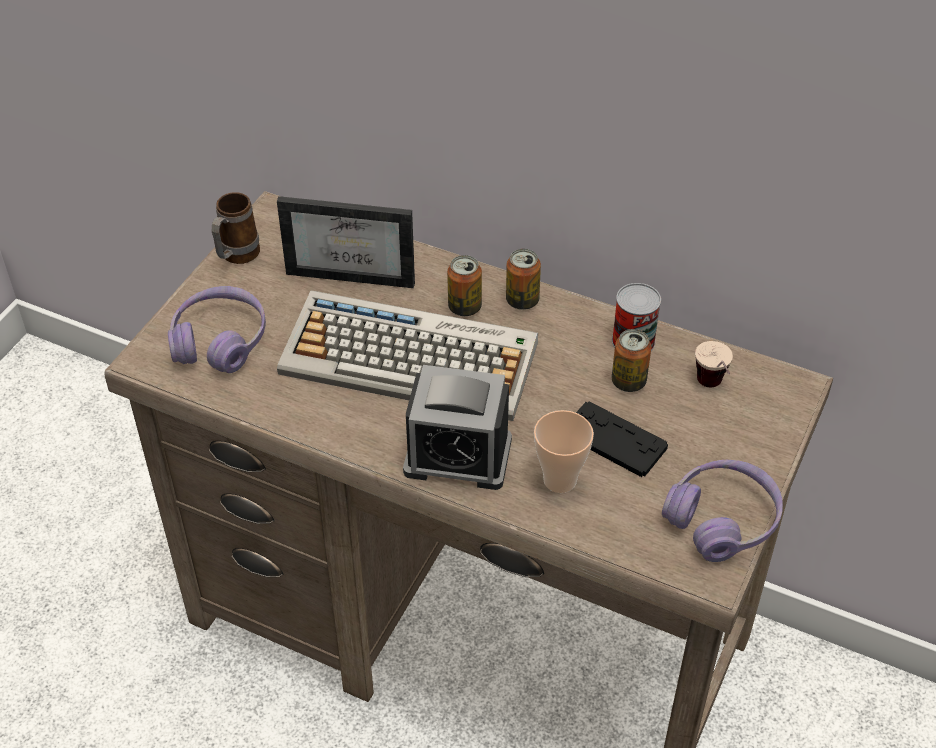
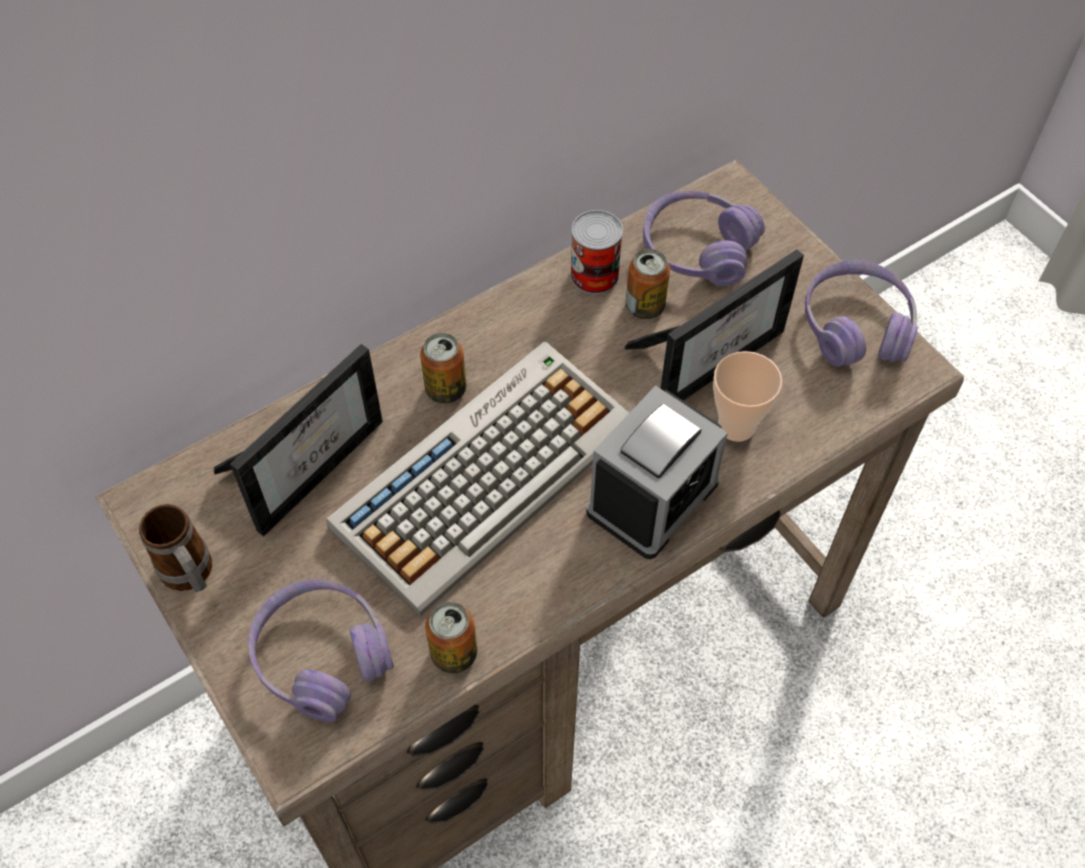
camera: 60 degrees left, 10 degrees up
can [506,249,541,310] -> can moved to [425,602,477,673]
black game controller [576,401,668,477] -> picture frame [624,249,804,401]
cup [695,341,733,387] -> purple headphones [643,191,765,286]

